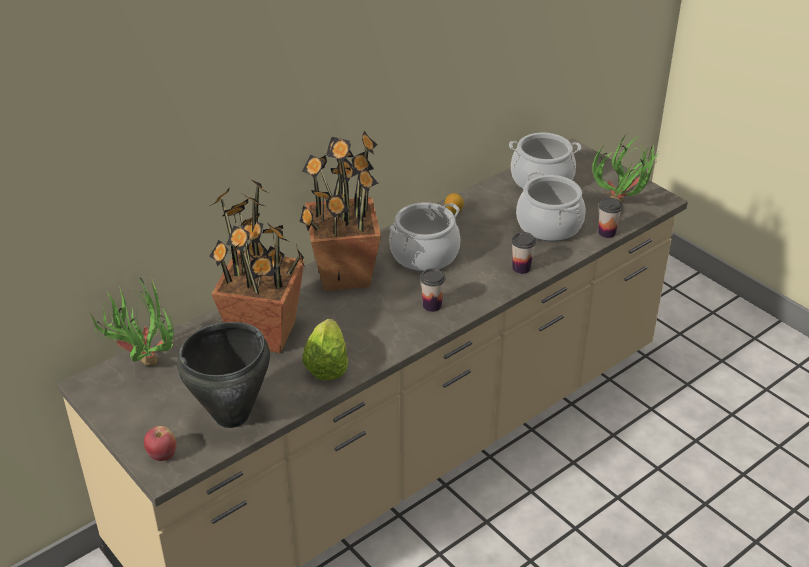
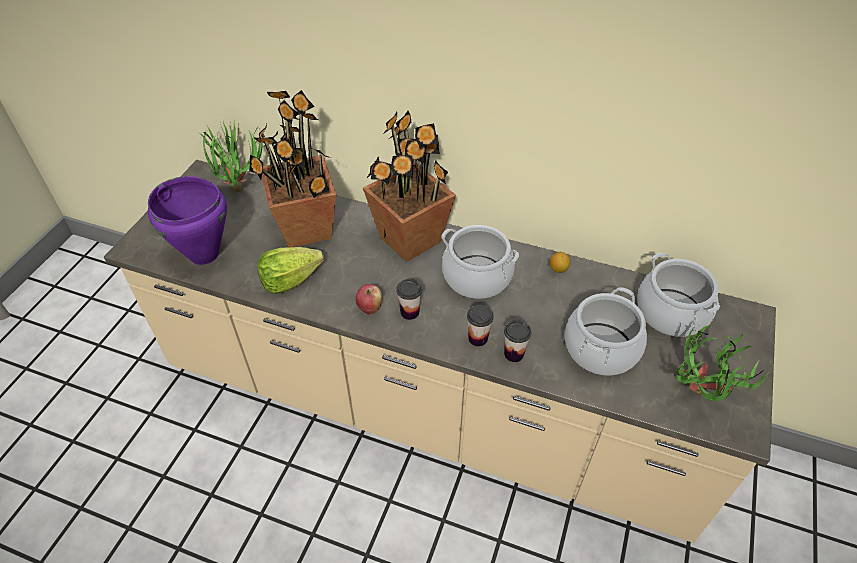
camera: 60 degrees right, 10 degrees up
apple [144,426,176,461] -> apple moved to [356,284,382,314]
black cooking pot [177,322,270,428] -> purple cooking pot [148,176,227,265]
cup [598,197,622,238] -> cup moved to [467,305,494,347]

